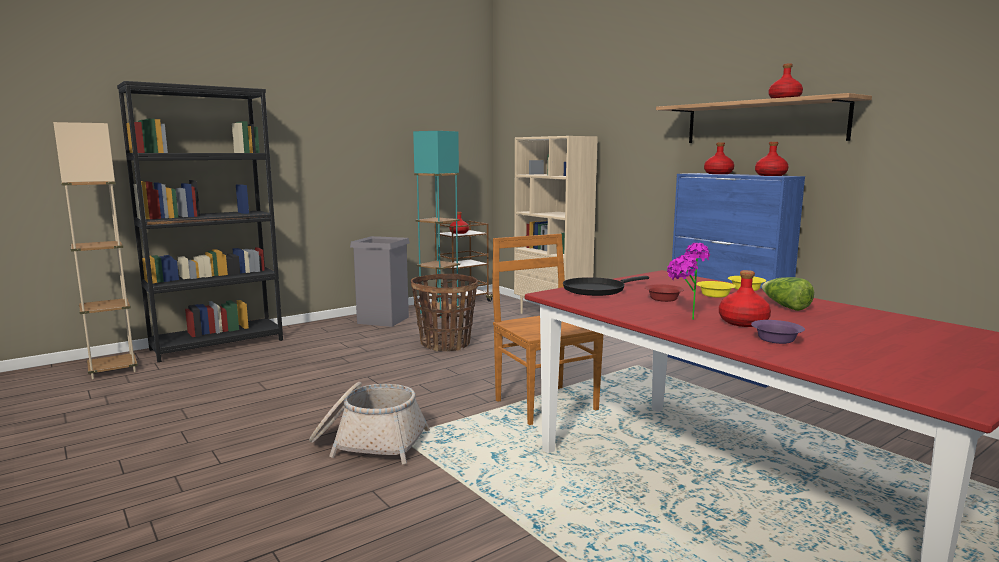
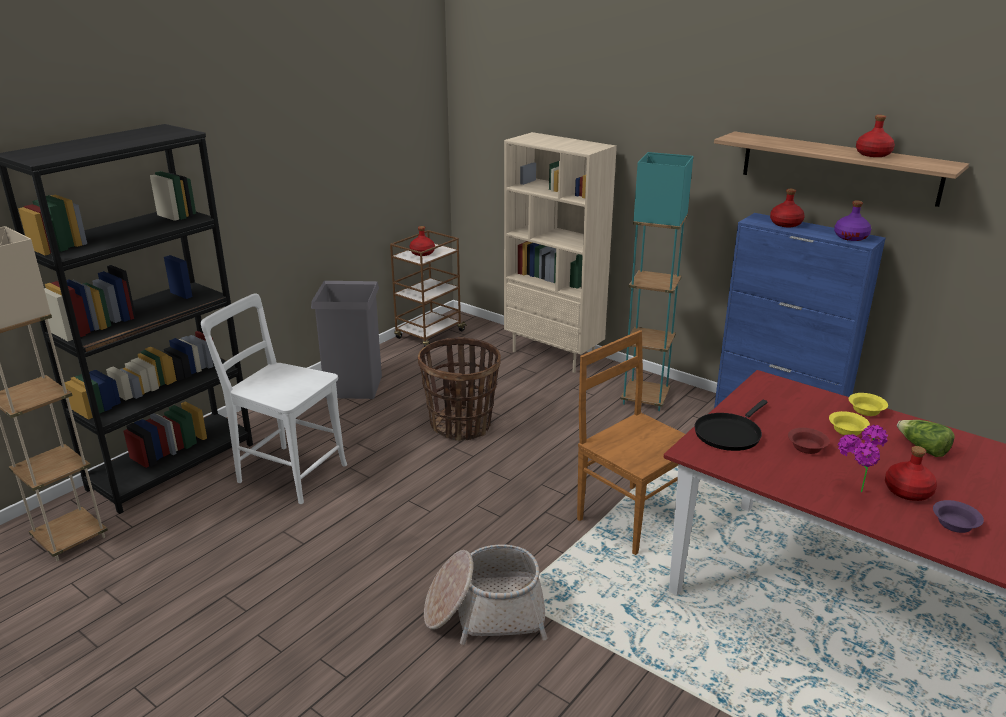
camera: 15 degrees left, 15 degrees up
turquoise floor lamp [413,131,460,318] -> turquoise floor lamp moved to [621,152,693,411]
red bottle [755,142,789,176] -> purple bottle [834,200,871,241]
none -> white chair [201,293,347,504]

